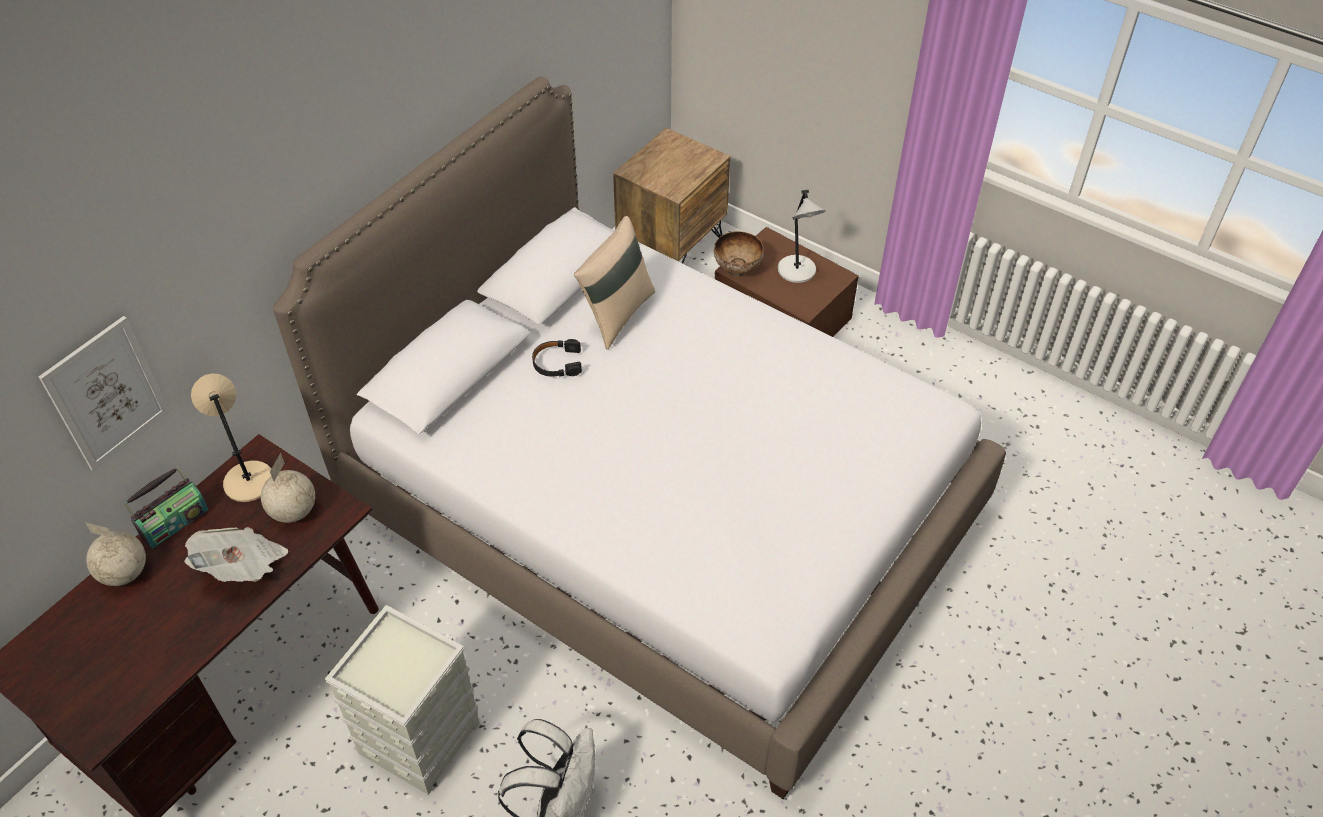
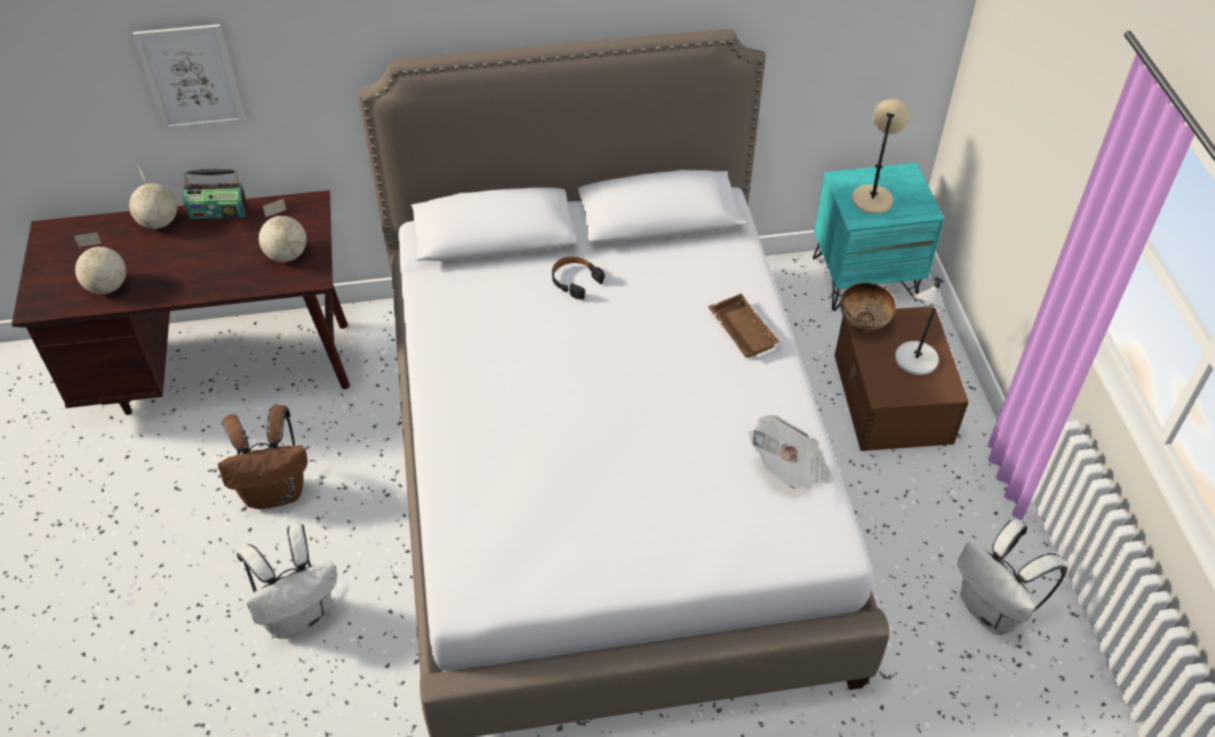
camera: 45 degrees right, 0 degrees up
newspaper [184,527,288,582] -> newspaper moved to [749,415,834,489]
beige table lamp [191,373,272,502] -> beige table lamp moved to [852,99,909,214]
grey storage box [325,605,480,795] -> brown backpack [218,405,308,509]
beige pillow [574,216,655,350] -> none
brown nightstand [613,128,730,264] -> turquoise nightstand [813,162,944,311]
none -> globe [74,232,126,294]
none -> brown tray [708,293,780,358]
none -> white backpack [958,519,1067,635]

